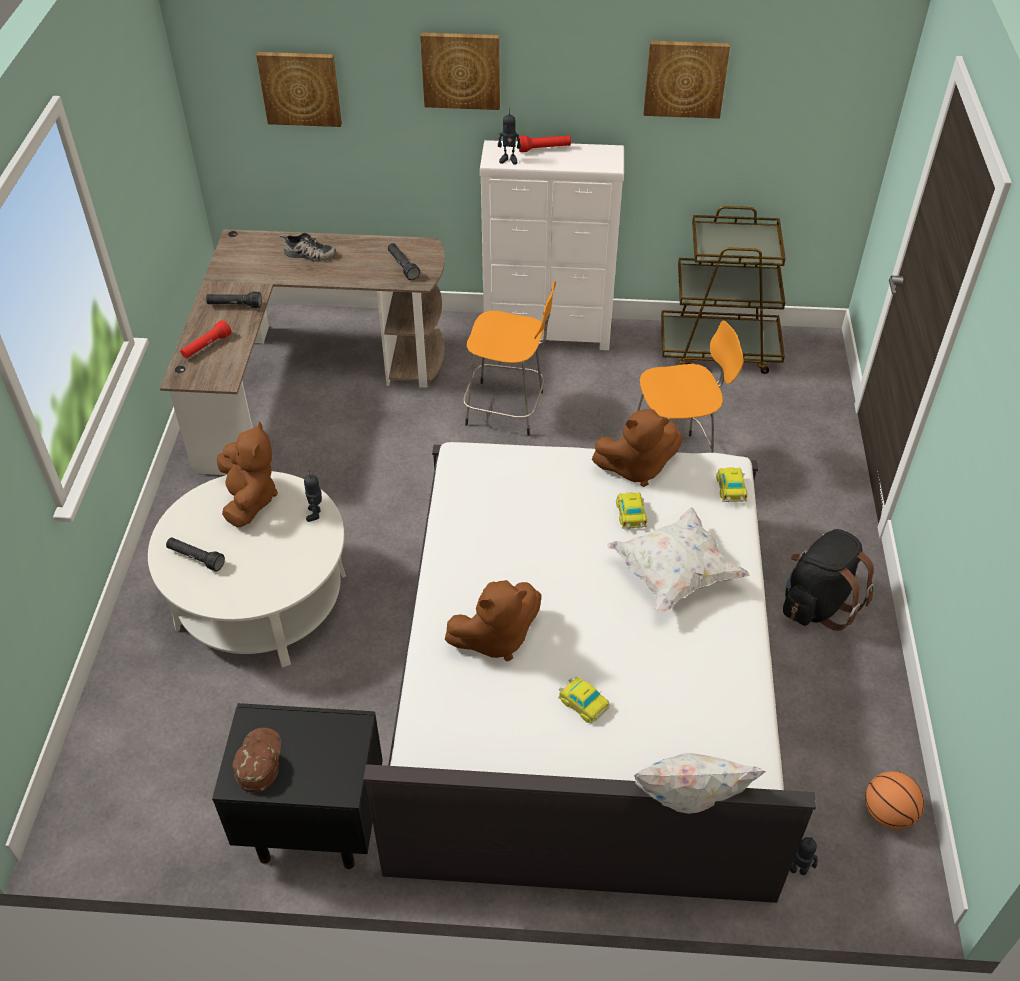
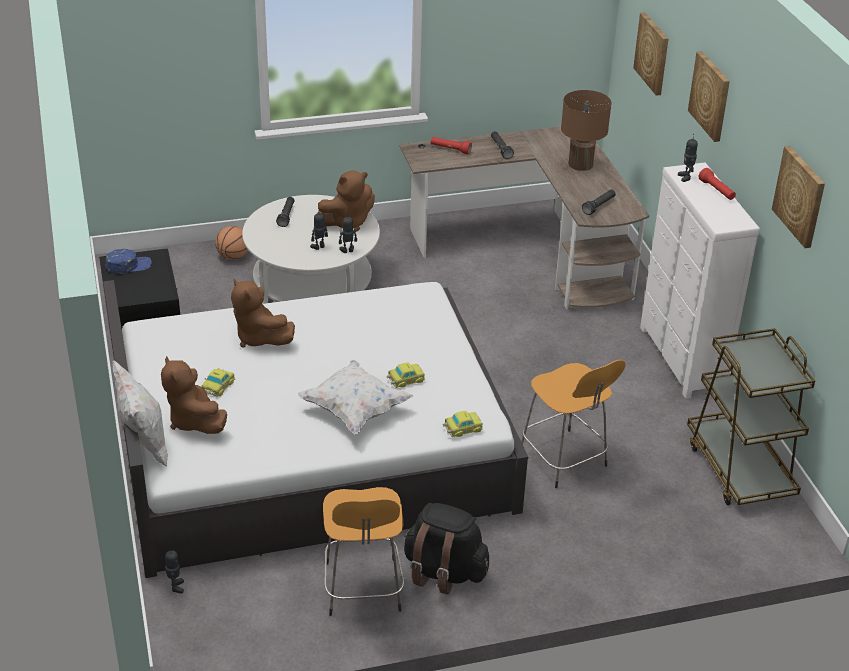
camera: 70 degrees right, 10 degrees down
brown cap [232,728,281,793] -> blue cap [106,249,152,274]
shoe [280,233,336,262] -> brown table lamp [561,90,612,171]
orange stool [463,281,556,436] -> orange stool moved to [323,487,404,616]
brown plush toy [592,409,683,487] -> brown plush toy moved to [161,356,227,434]
basketball [865,771,924,829] -> basketball moved to [215,226,248,260]
none -> toy robot [310,213,328,250]

